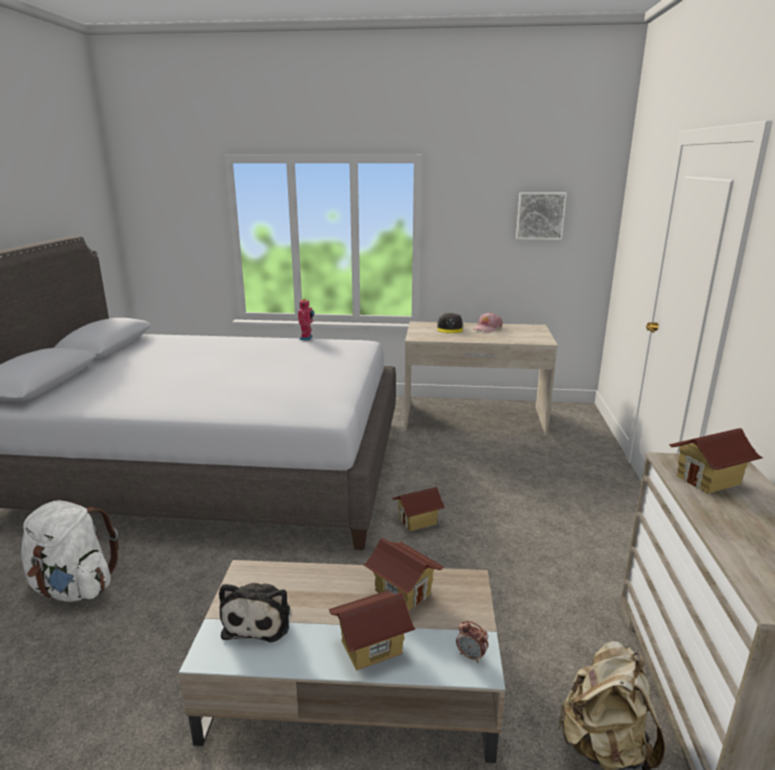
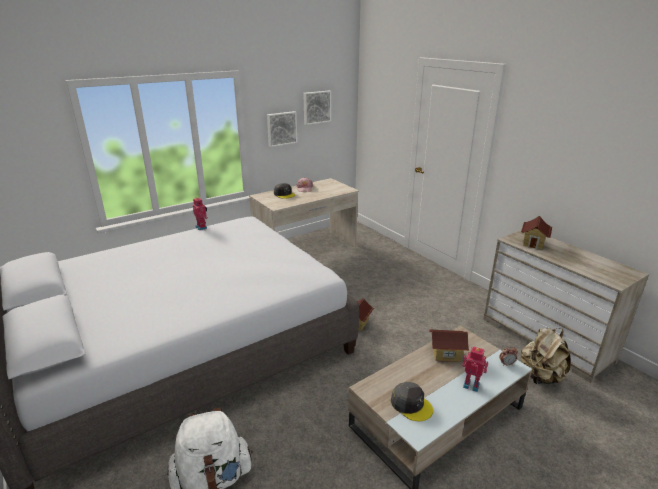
camera: 40 degrees left, 5 degrees up
plush toy [219,583,290,642] -> grey cap [391,382,433,421]
toy house [329,590,415,671] -> toy robot [462,347,488,392]
none -> picture [267,111,297,147]

